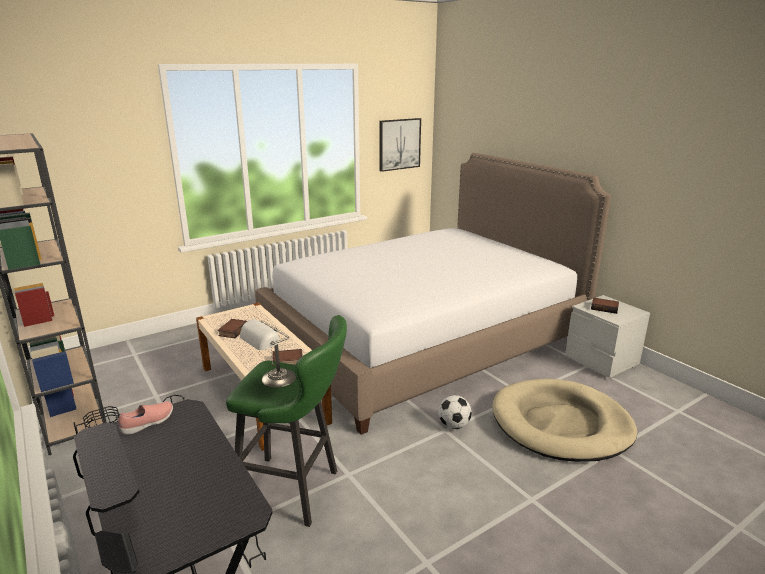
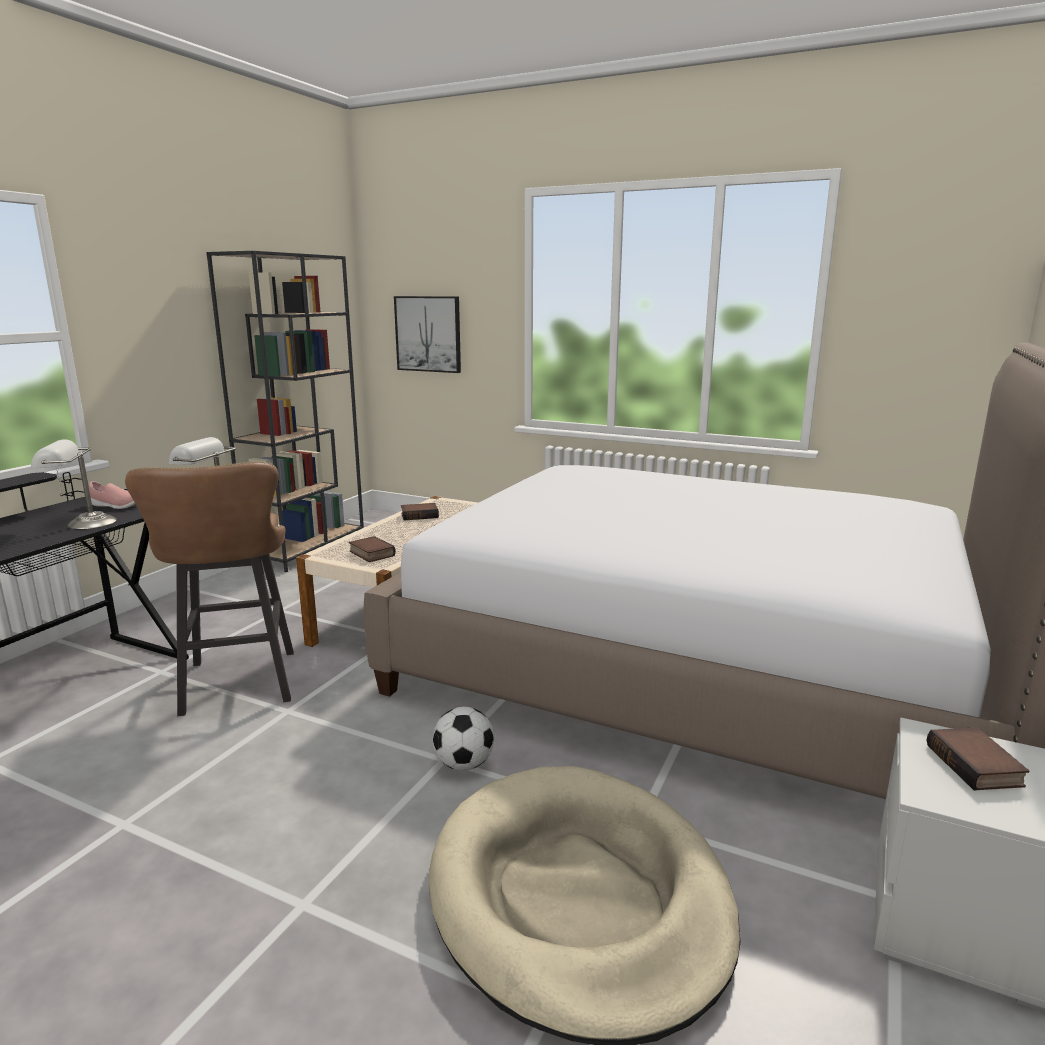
camera: 60 degrees right, 5 degrees down
green stool [226,315,347,527] -> brown stool [125,462,294,716]
picture [379,118,421,172] -> picture moved to [394,296,461,373]
none -> white table lamp [31,439,117,529]

